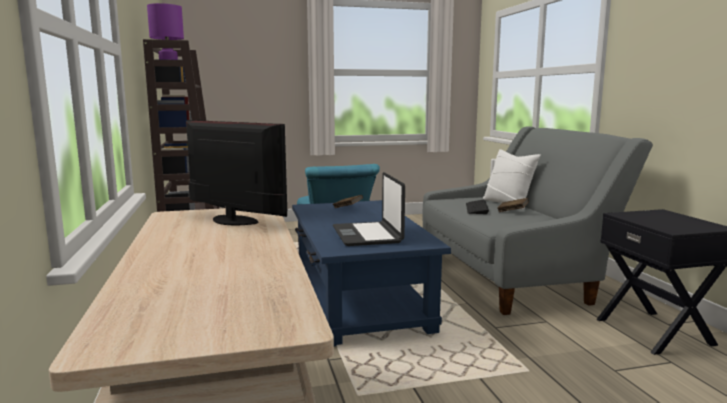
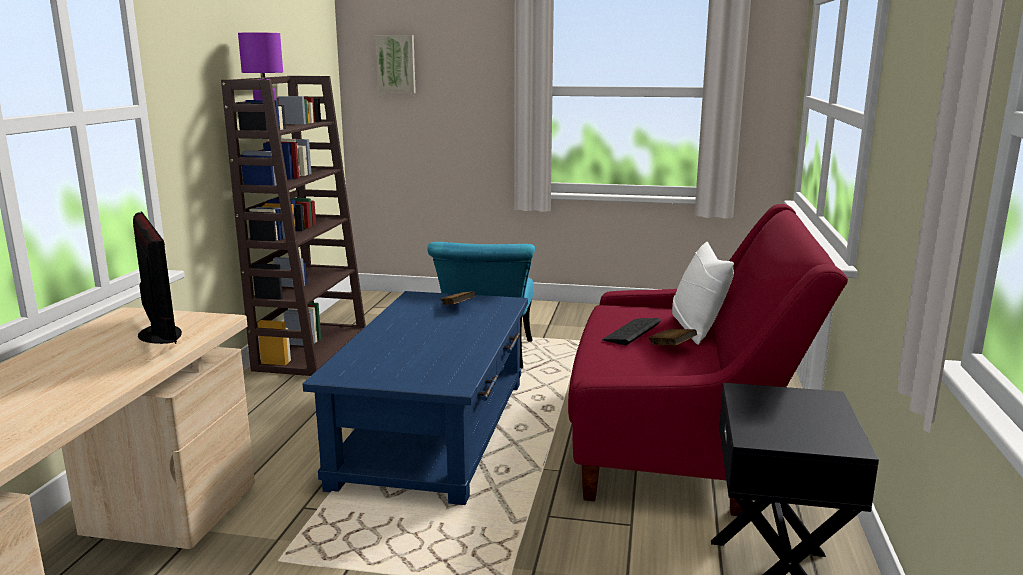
camera: 25 degrees right, 5 degrees up
laptop [333,172,405,246] -> none
grey sofa [423,126,653,315] -> red sofa [568,204,848,516]
none -> picture [376,35,416,93]

